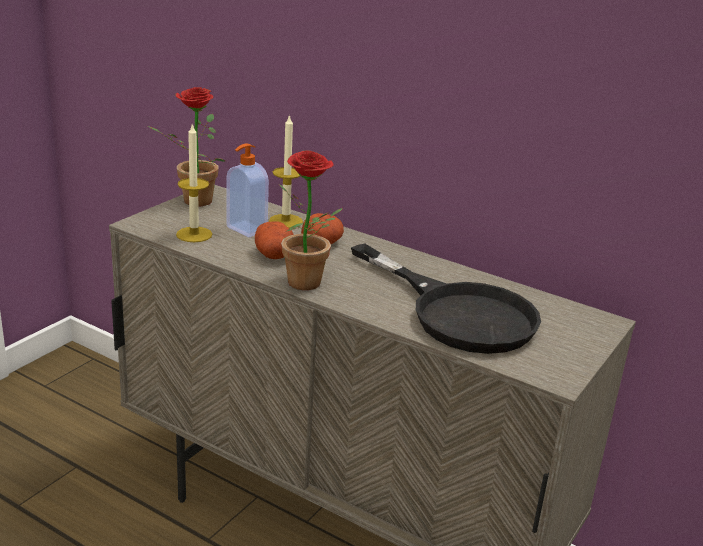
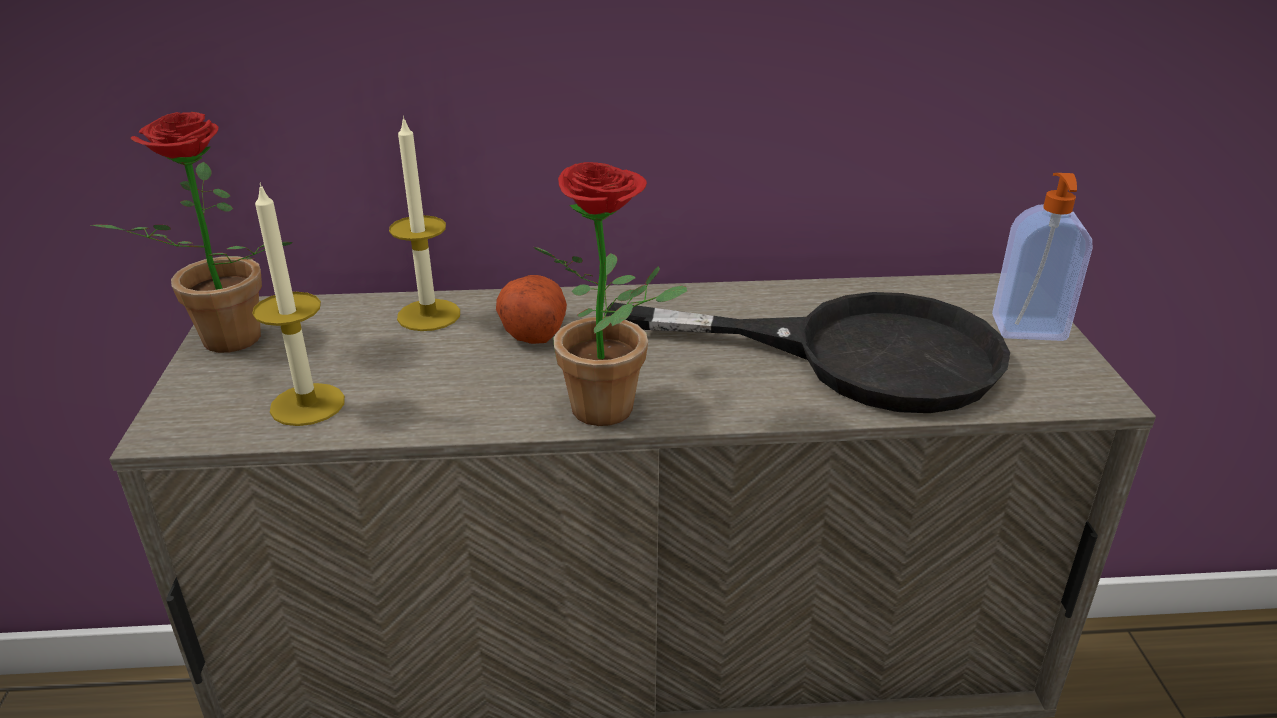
camera: 35 degrees left, 5 degrees up
soap dispenser [227,143,269,237] -> soap dispenser moved to [992,173,1092,341]
potato [255,221,294,259] -> none

